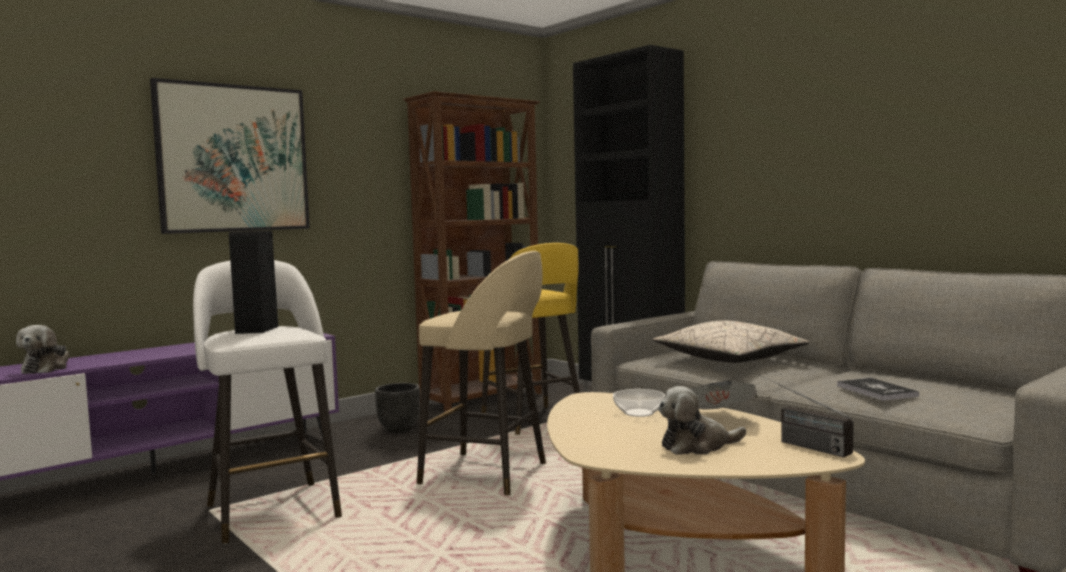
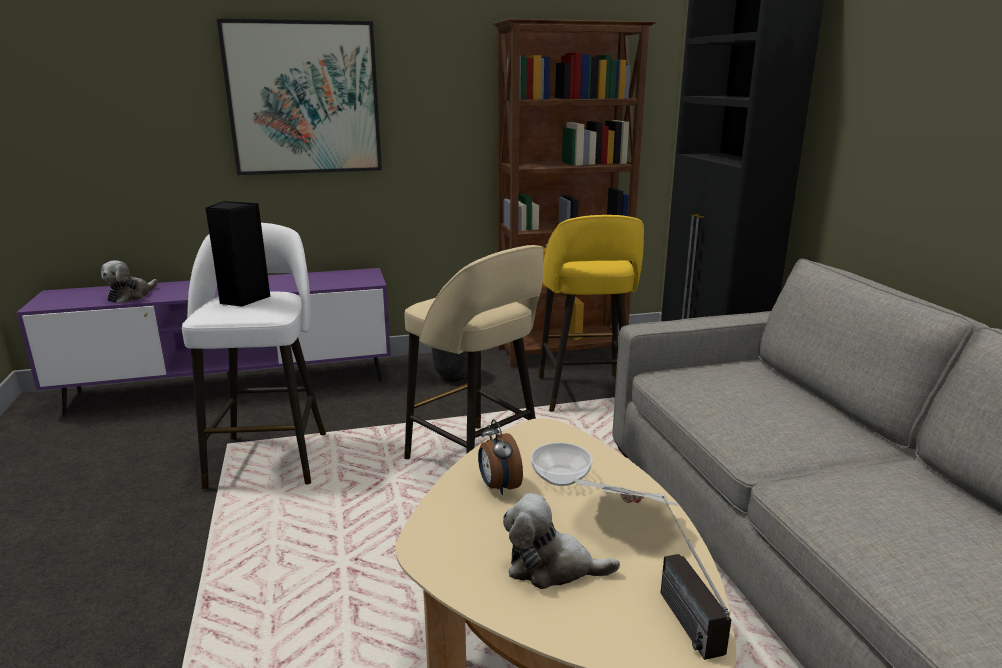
camera: 25 degrees right, 15 degrees up
beige pillow [653,321,810,363] -> none
book [837,378,919,401] -> none
none -> alarm clock [478,419,523,495]

